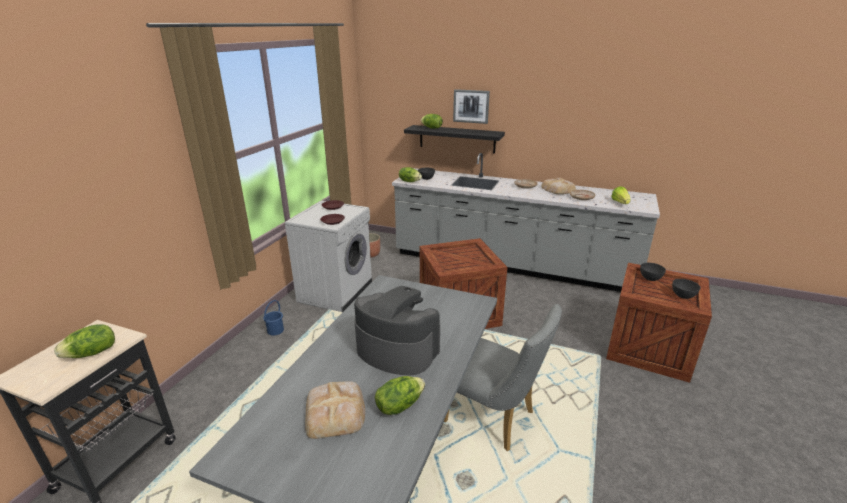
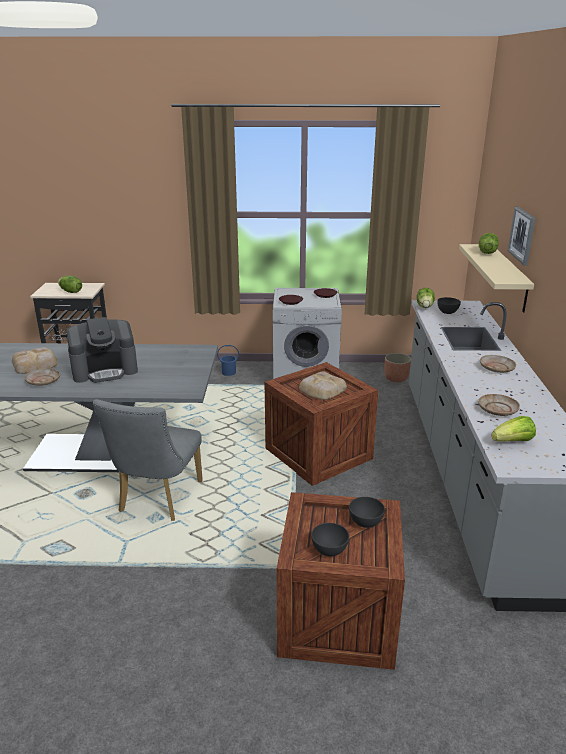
camera: 70 degrees right, 0 degrees up
coffee machine [354,286,440,376] -> coffee machine turned 60 degrees clockwise [66,317,138,383]
lettuce [375,376,425,415] -> beige plate [25,368,60,386]
black shelf [404,125,505,154] -> beige shelf [459,244,534,313]
bread [541,178,576,194] -> bread moved to [299,372,347,400]

